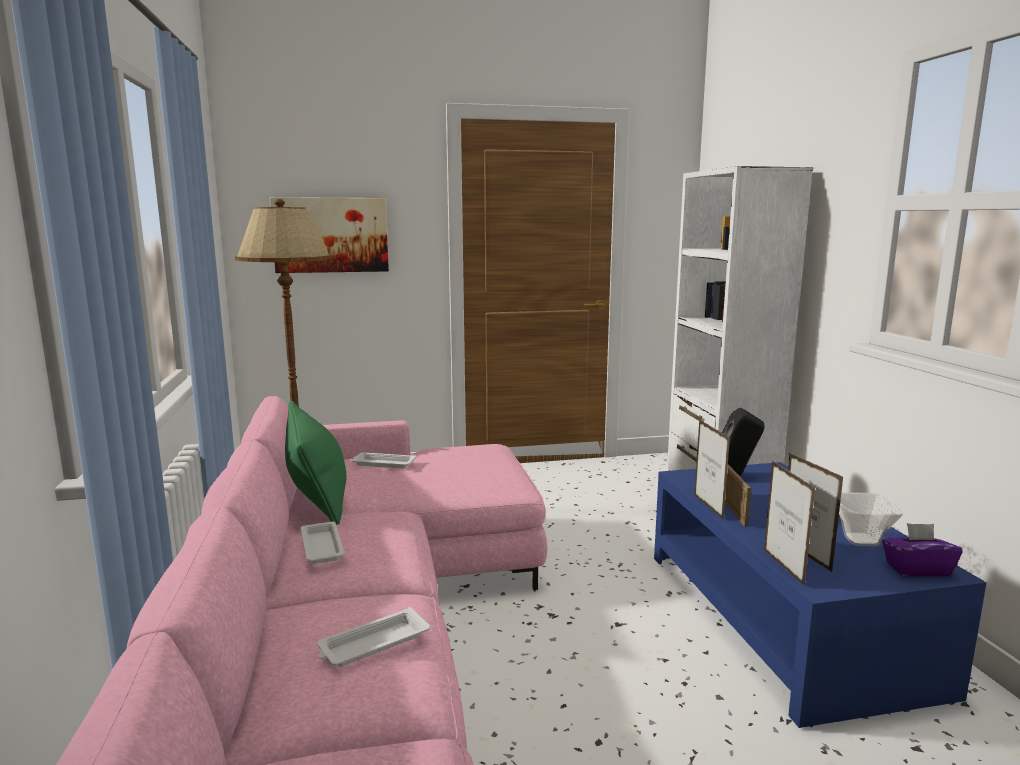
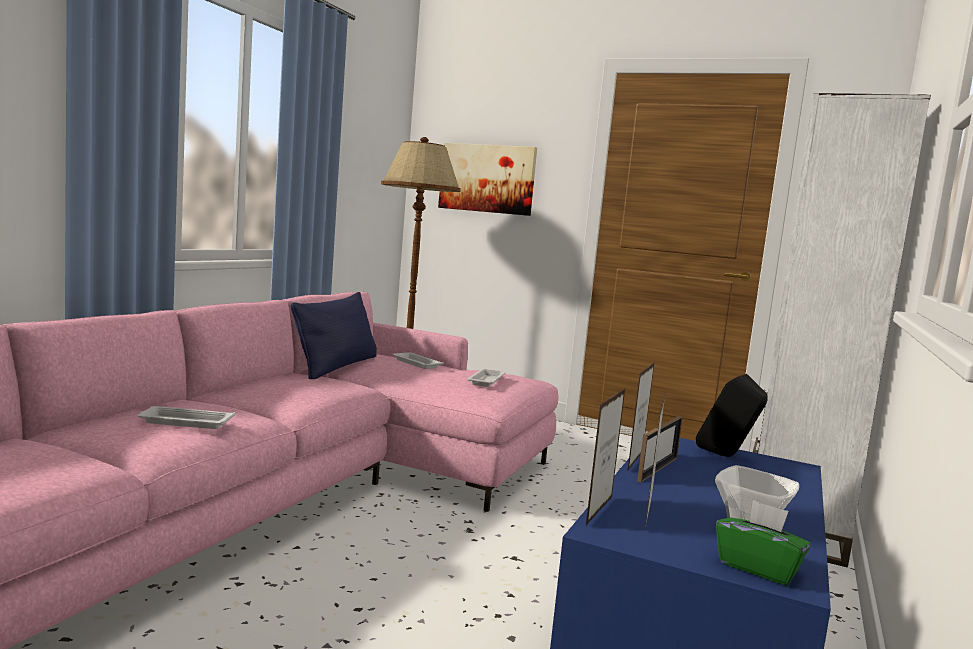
camera: 35 degrees right, 5 degrees down
green pillow [285,401,346,525] -> blue pillow [291,292,377,379]
white tray [301,522,345,564] -> white tray moved to [467,369,506,387]
purple tissue box [882,523,963,577] -> green tissue box [716,500,811,585]

